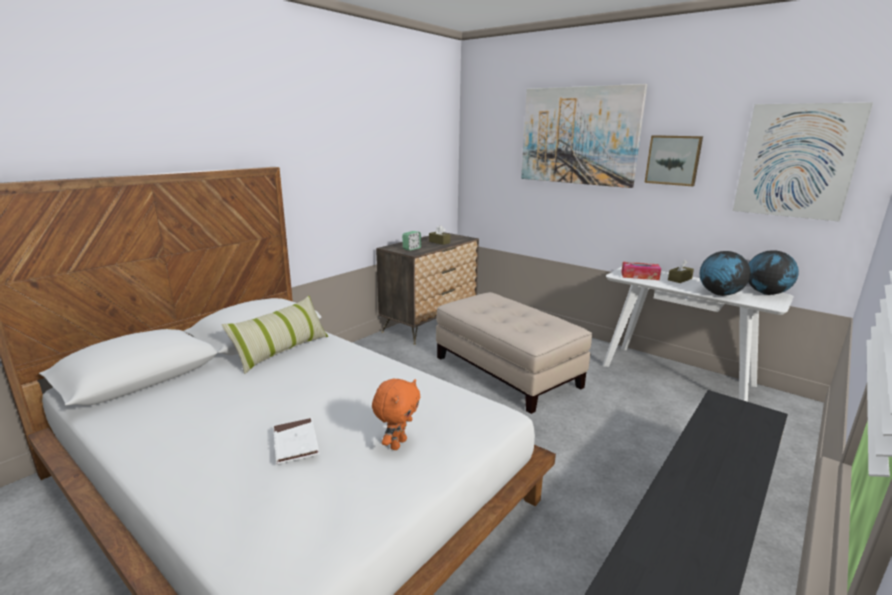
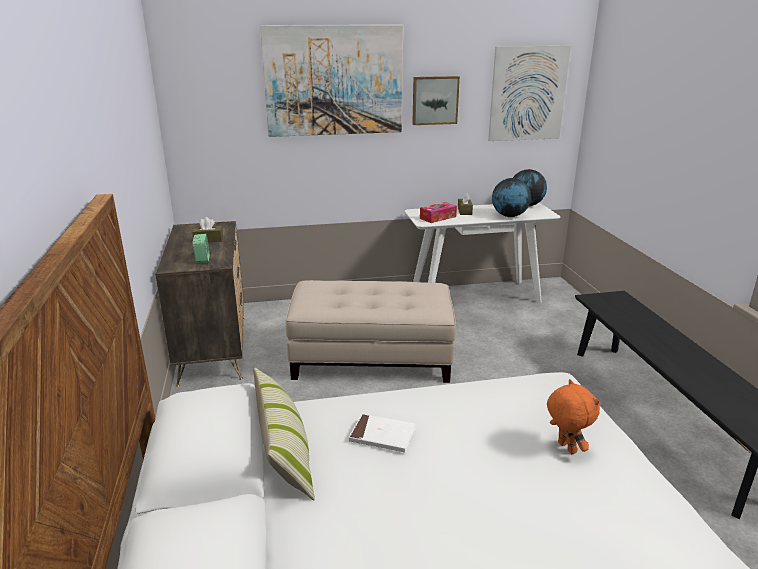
camera: 50 degrees left, 5 degrees up
white book [273,418,319,464] -> white book moved to [349,414,416,452]

